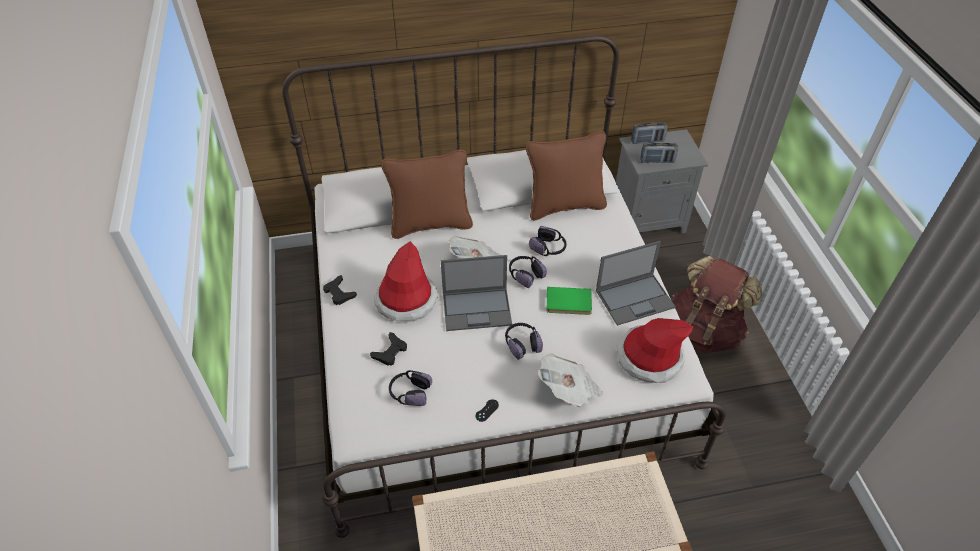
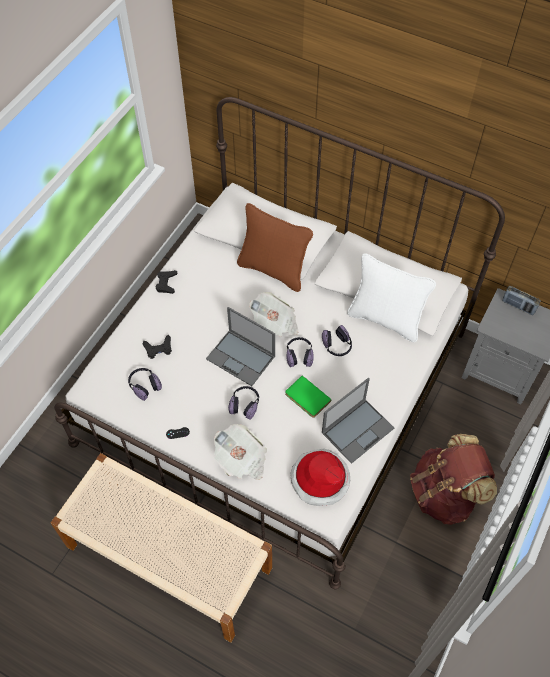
camera: 40 degrees right, 10 degrees up
hat [374,241,438,322] -> none
brown pillow [526,131,607,220] -> white pillow [347,253,436,342]
laptop [596,241,676,326] -> laptop turned 60 degrees counterclockwise [322,378,394,464]
radio [640,143,679,163] -> none

